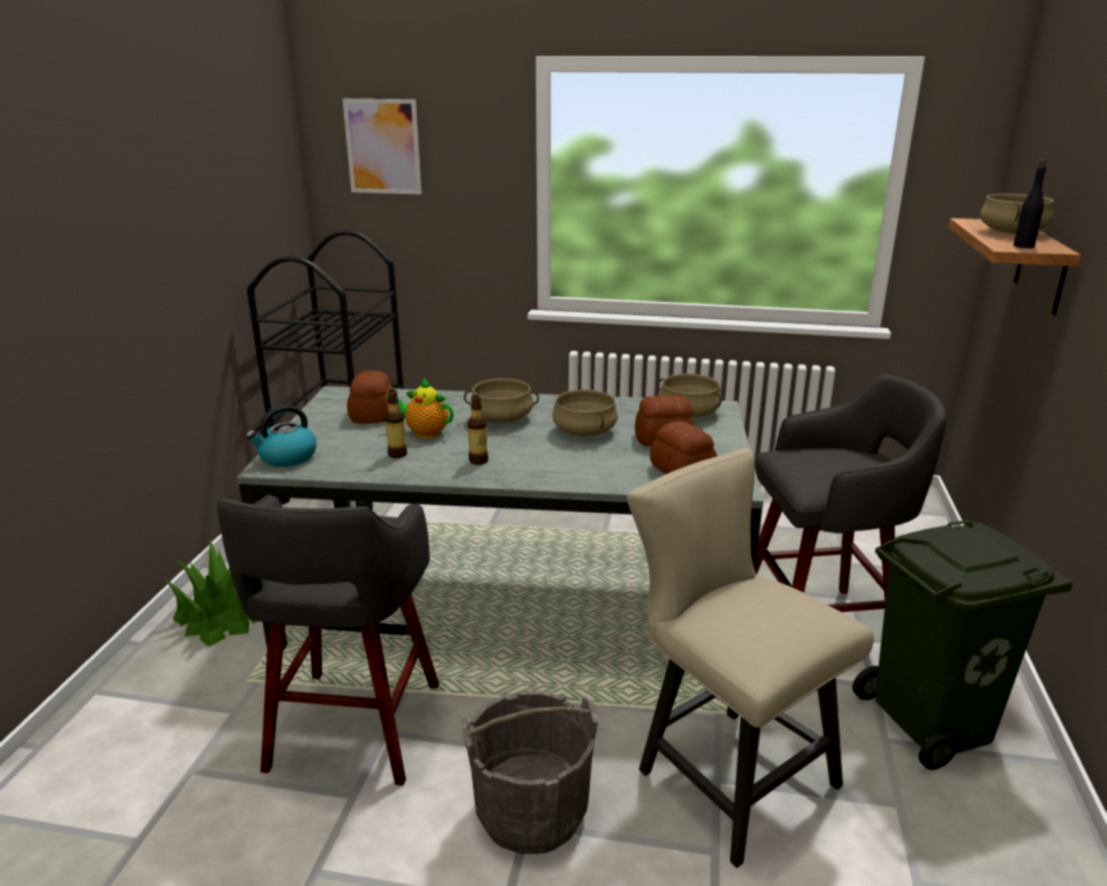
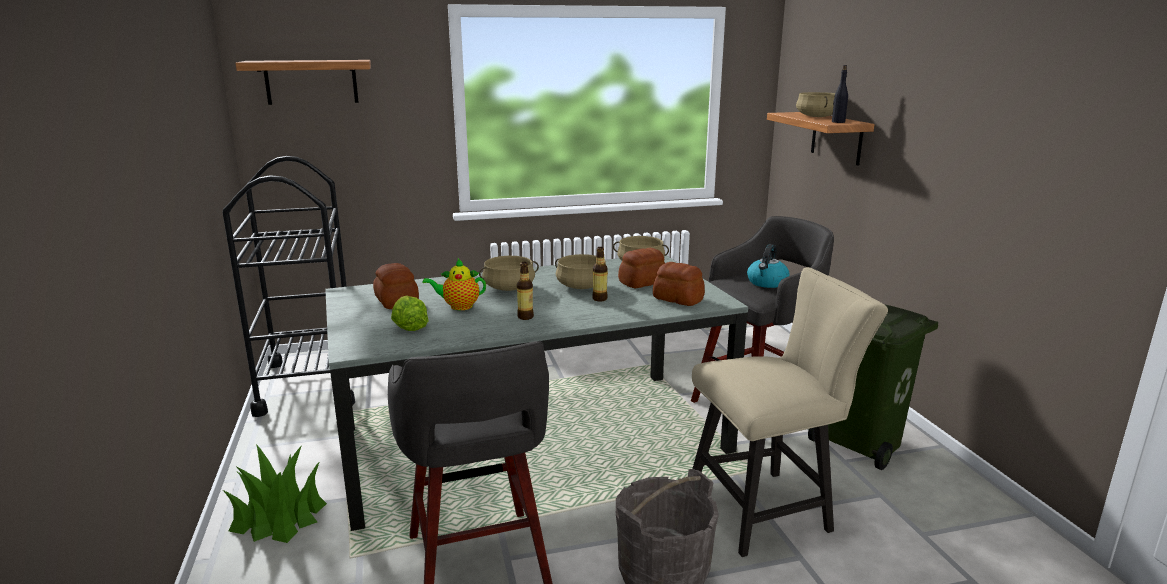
camera: 25 degrees left, 5 degrees down
kettle [246,405,317,467] -> kettle moved to [747,244,790,288]
picture [342,99,422,194] -> shelf [236,60,371,105]
bottle [385,390,407,458] -> bottle moved to [592,247,608,301]
beige chair [627,448,874,868] -> beige chair turned 135 degrees clockwise [692,267,888,557]
none -> lettuce [391,295,429,331]

